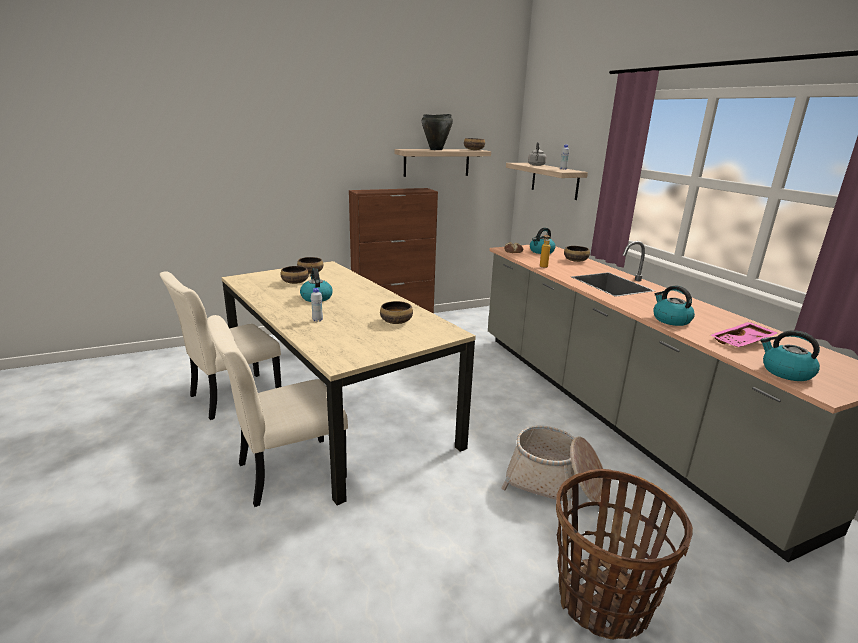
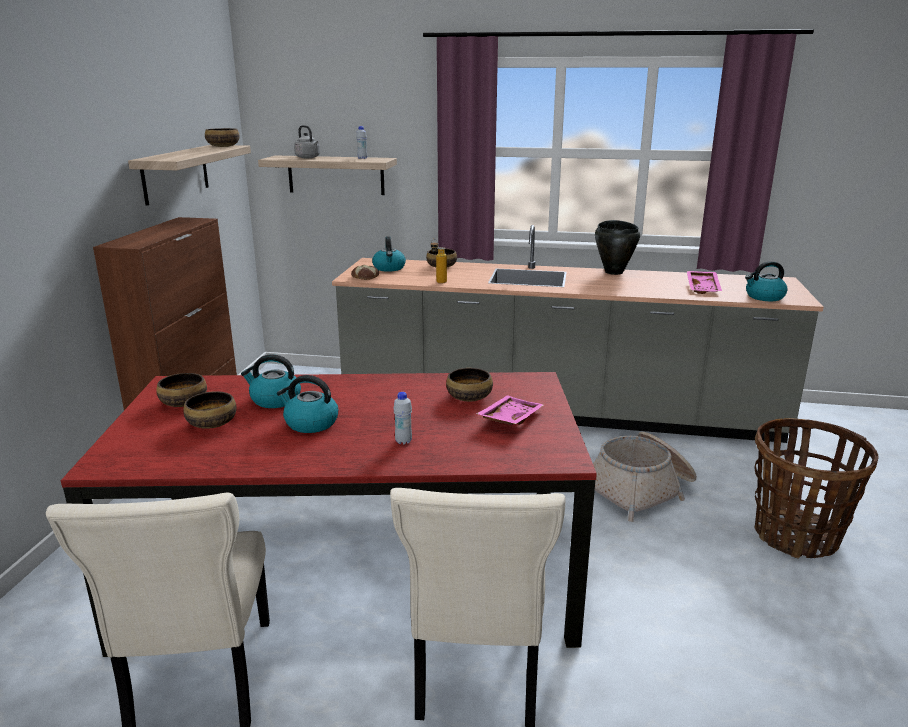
camera: 55 degrees left, 0 degrees up
beige dining table [221,261,476,505] -> red dining table [61,372,597,657]
black cooking pot [422,114,453,150] -> black cooking pot moved to [595,220,640,275]
kettle [653,286,695,326] -> kettle moved to [241,354,301,408]
none -> pink tray [476,395,544,425]

